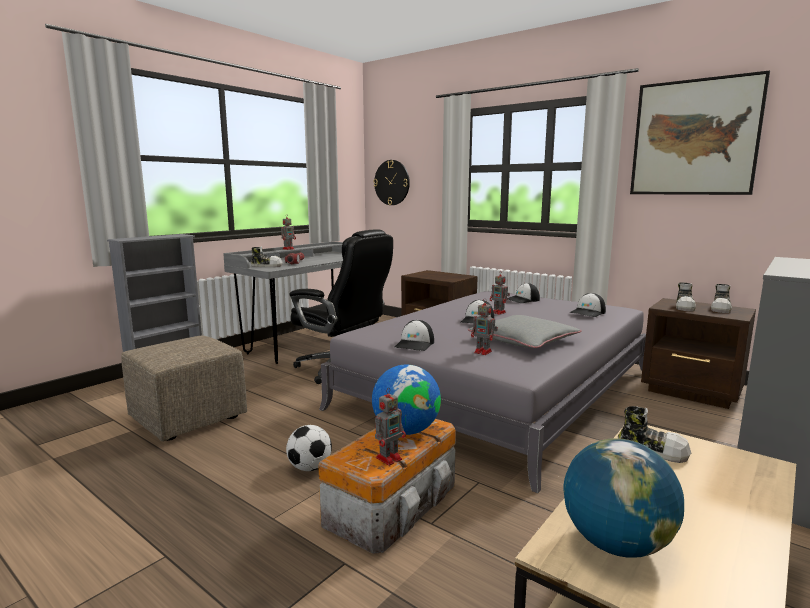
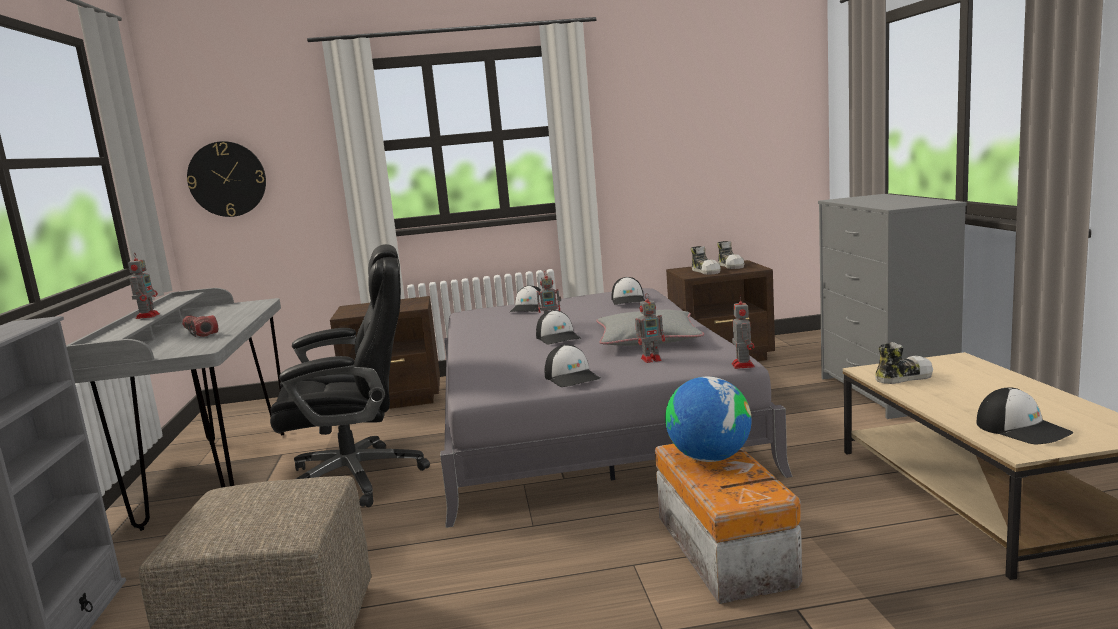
camera: 45 degrees left, 0 degrees up
shoe [251,246,283,267] -> none
football [286,425,332,471] -> none
toy robot [375,388,406,466] -> toy robot moved to [731,295,755,369]
globe [564,438,684,558] -> cap [976,387,1073,445]
picture [630,70,770,195] -> none

